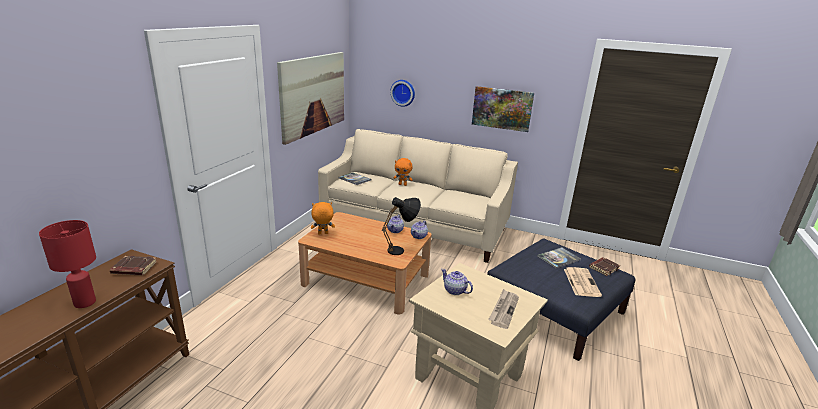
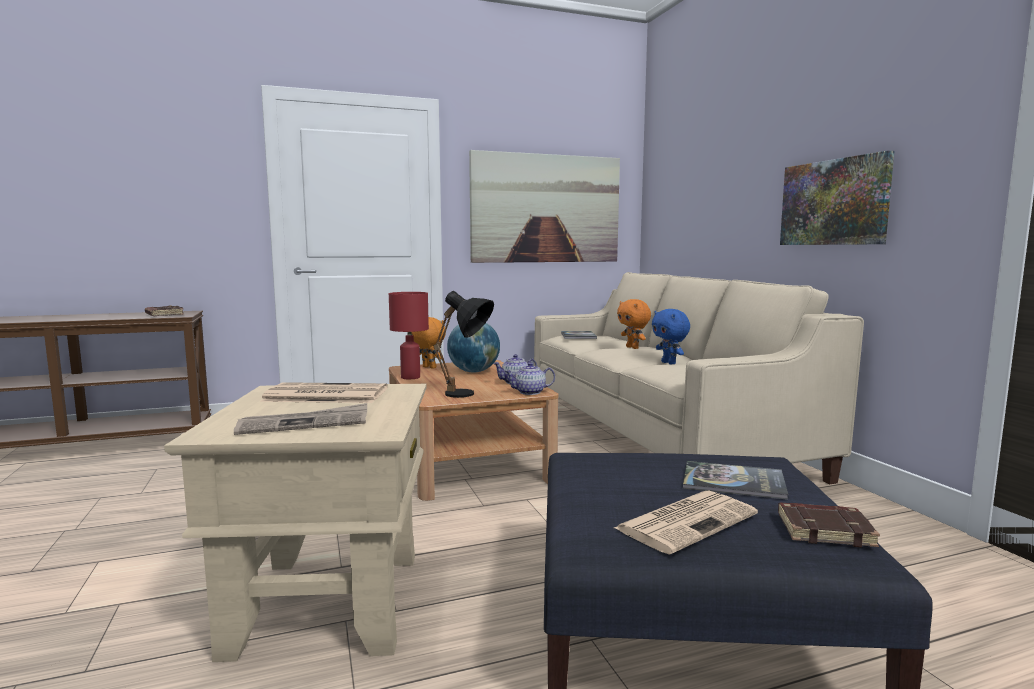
camera: 50 degrees right, 15 degrees down
red table lamp [39,220,96,308] -> red table lamp moved to [389,292,429,379]
wall clock [390,80,415,107] -> none
teapot [441,269,473,295] -> newspaper [260,382,388,403]
none -> globe [447,323,500,373]
none -> blue plush toy [652,309,690,364]

